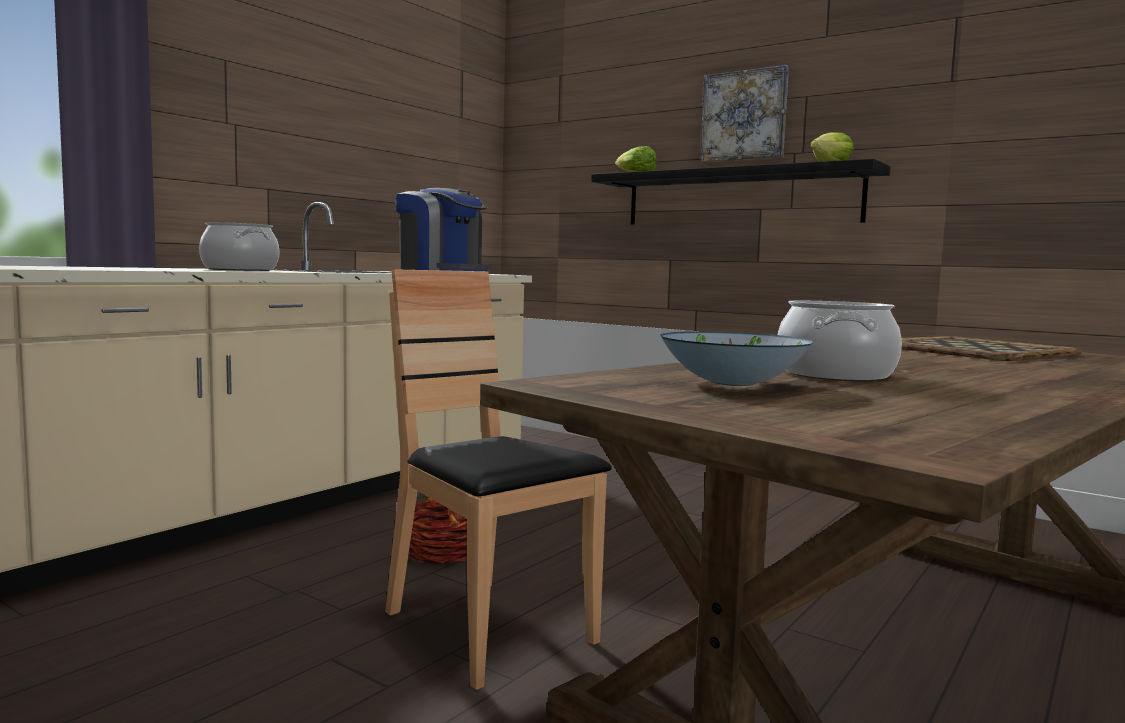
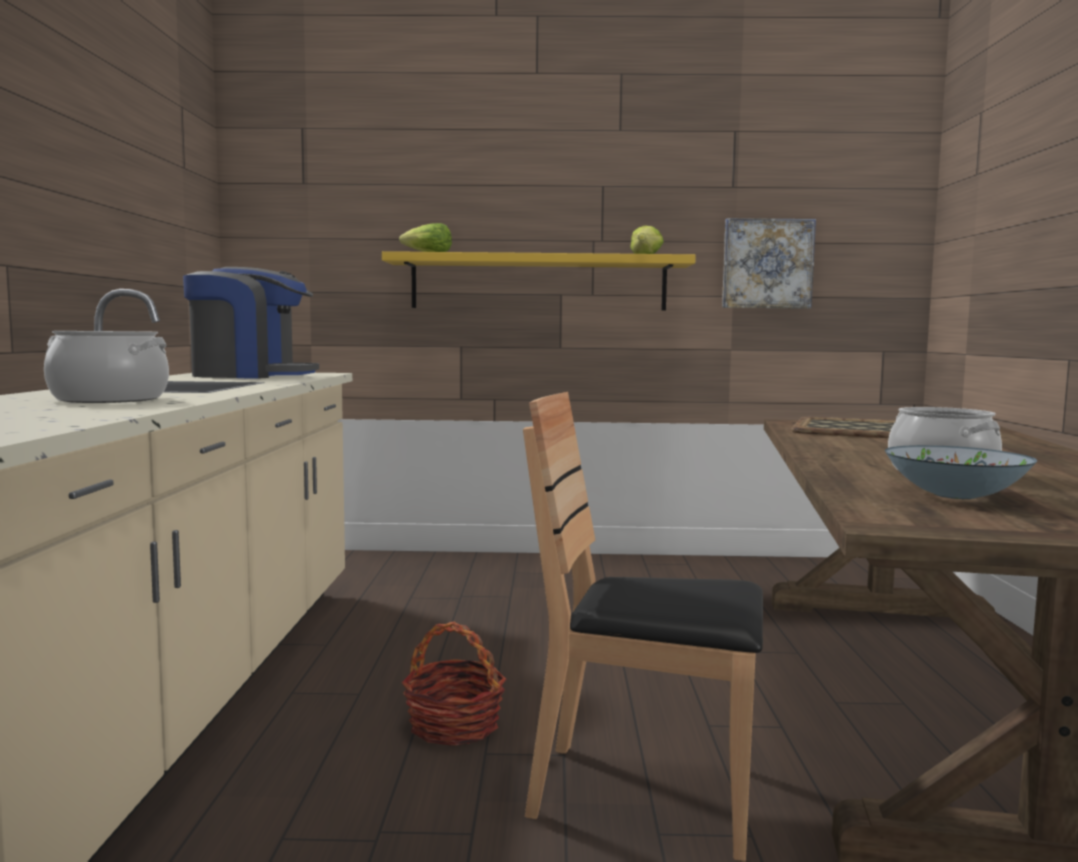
camera: 35 degrees left, 0 degrees up
black shelf [591,159,891,225] -> yellow shelf [382,251,696,311]
picture [700,65,789,162] -> picture moved to [722,218,816,309]

